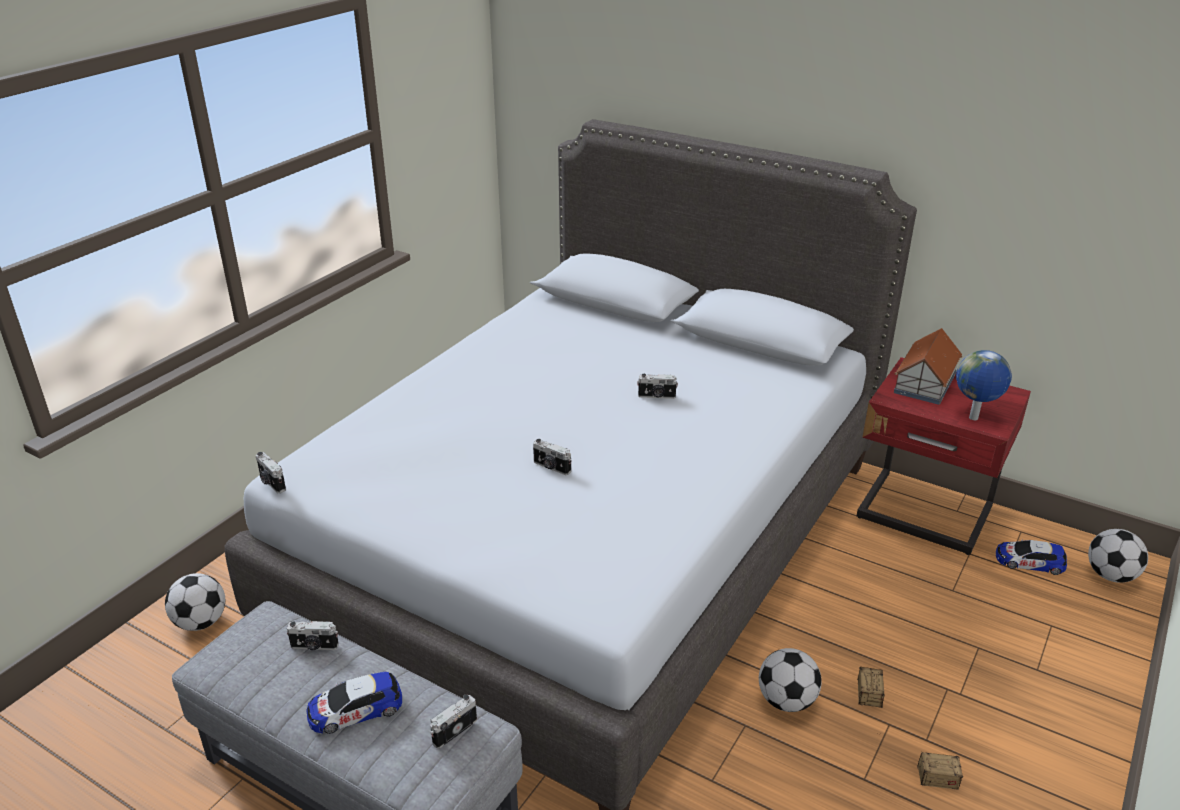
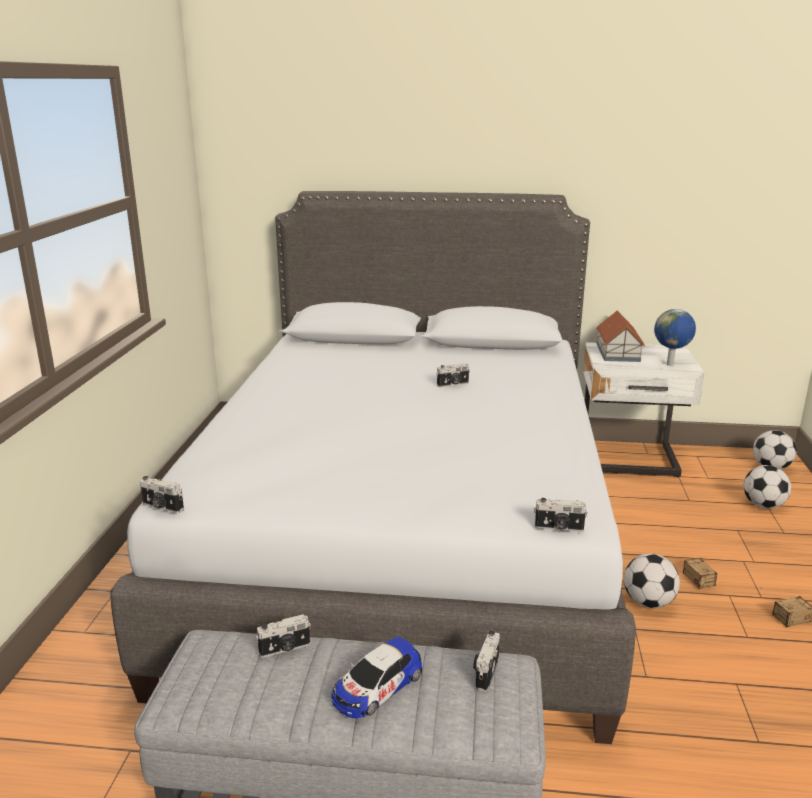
camera: 25 degrees left, 10 degrees down
football [165,573,225,631] -> football moved to [744,465,791,509]
camera [533,439,571,475] -> camera moved to [534,498,588,532]
red nightstand [857,357,1031,555] -> white nightstand [583,342,704,477]
toy car [996,539,1067,575] -> none

